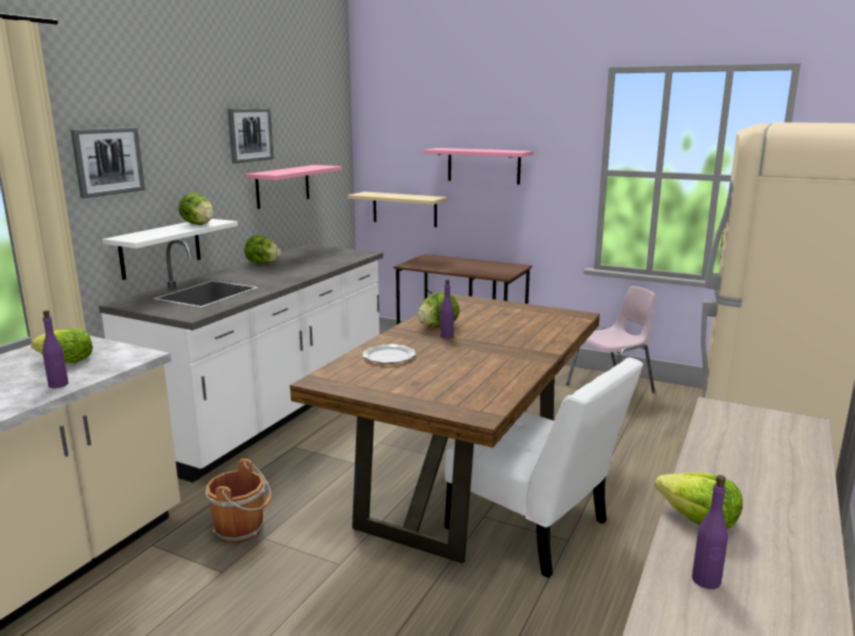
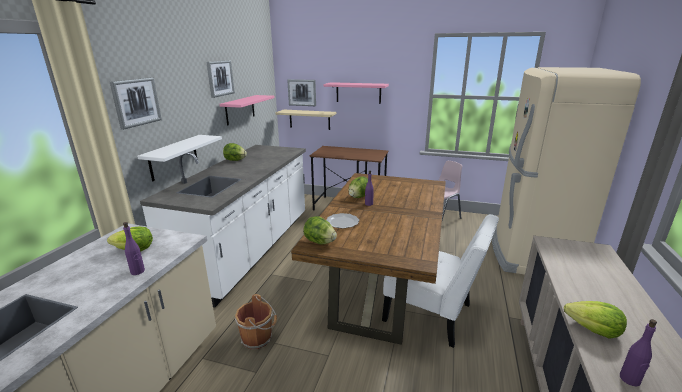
camera: 10 degrees left, 5 degrees up
lettuce [179,192,214,225] -> lettuce moved to [303,216,337,244]
none -> picture [287,79,316,106]

